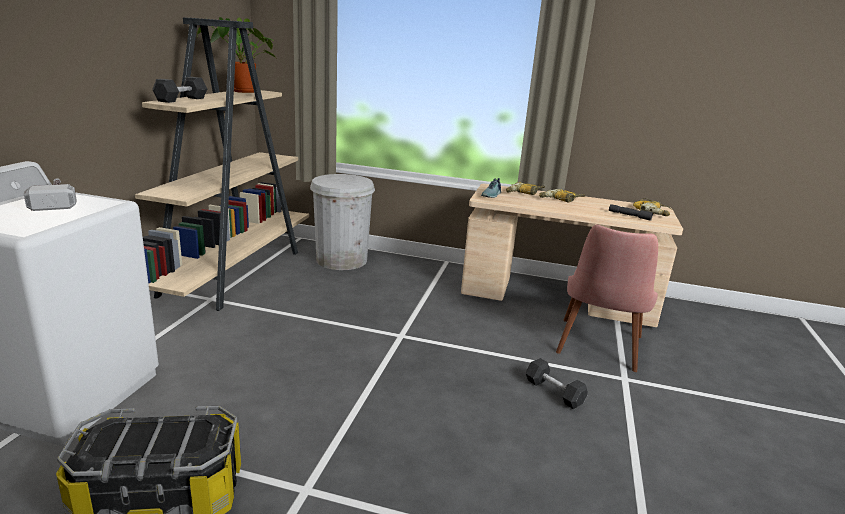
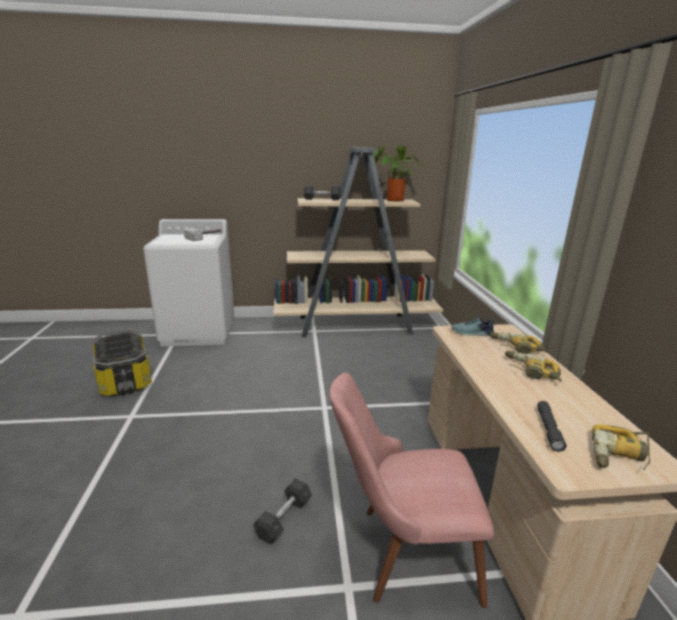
camera: 70 degrees right, 0 degrees up
white trash can [310,174,375,270] -> none

